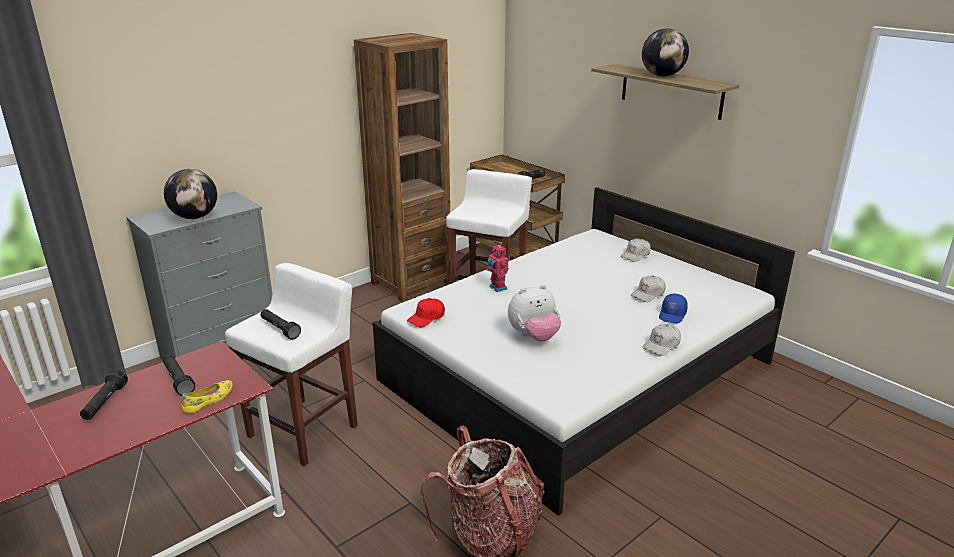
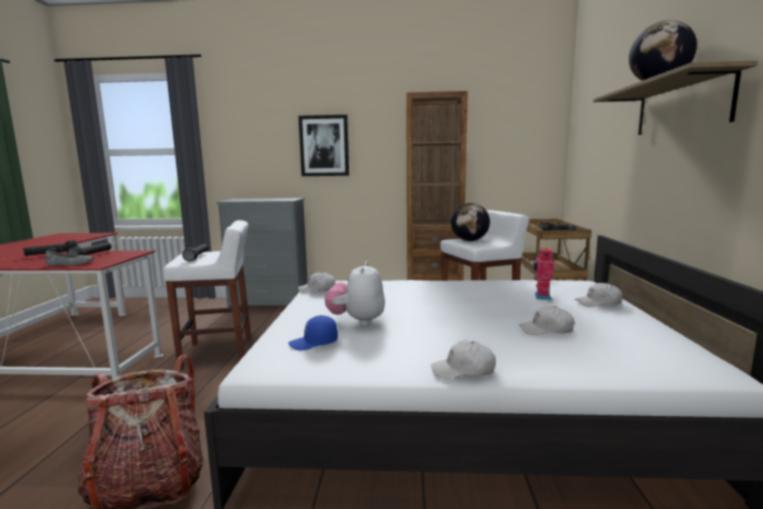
camera: 45 degrees right, 15 degrees down
globe [164,169,217,219] -> globe moved to [451,203,490,241]
yellow shoe [181,380,233,414] -> grey shoe [45,250,93,266]
red cap [407,298,445,327] -> white cap [298,272,335,293]
toy robot [487,244,509,292] -> toy robot moved to [532,246,554,300]
plush toy [508,285,561,342] -> plush toy turned 75 degrees clockwise [325,262,385,325]
blue cap [659,294,688,324] -> blue cap moved to [288,315,338,351]
none -> picture [298,115,349,176]

